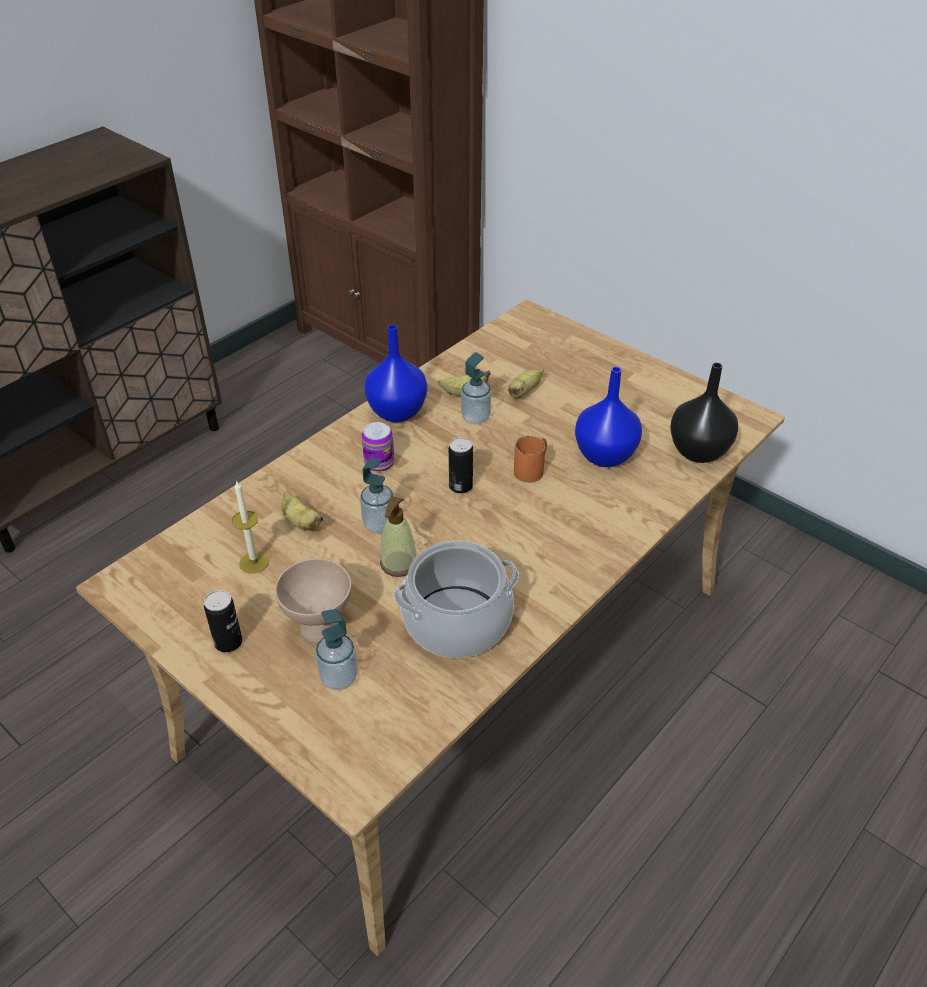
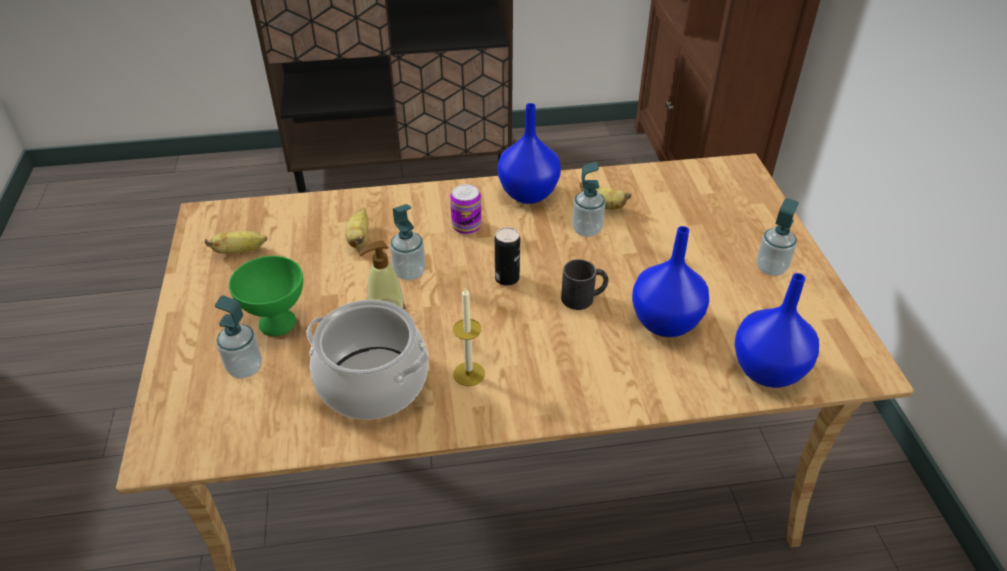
camera: 40 degrees right, 0 degrees up
can [204,590,242,652] -> none
candle [232,480,269,574] -> candle moved to [453,287,485,386]
beige bowl [275,558,352,643] -> green bowl [229,256,303,336]
banana [508,368,544,398] -> banana moved to [205,231,267,254]
orange mug [514,436,547,483] -> black mug [561,259,608,310]
black vase [670,363,738,463] -> blue vase [735,273,819,388]
none -> soap dispenser [756,198,799,276]

